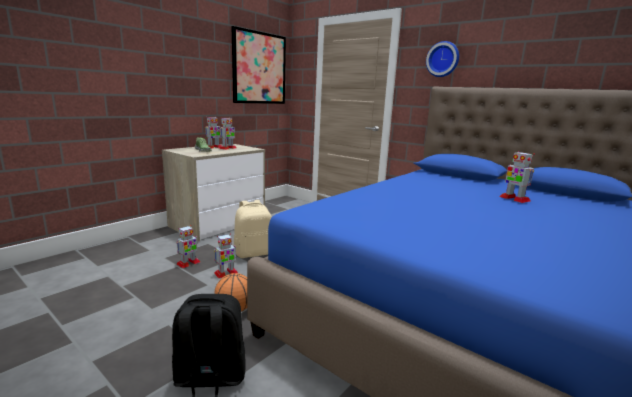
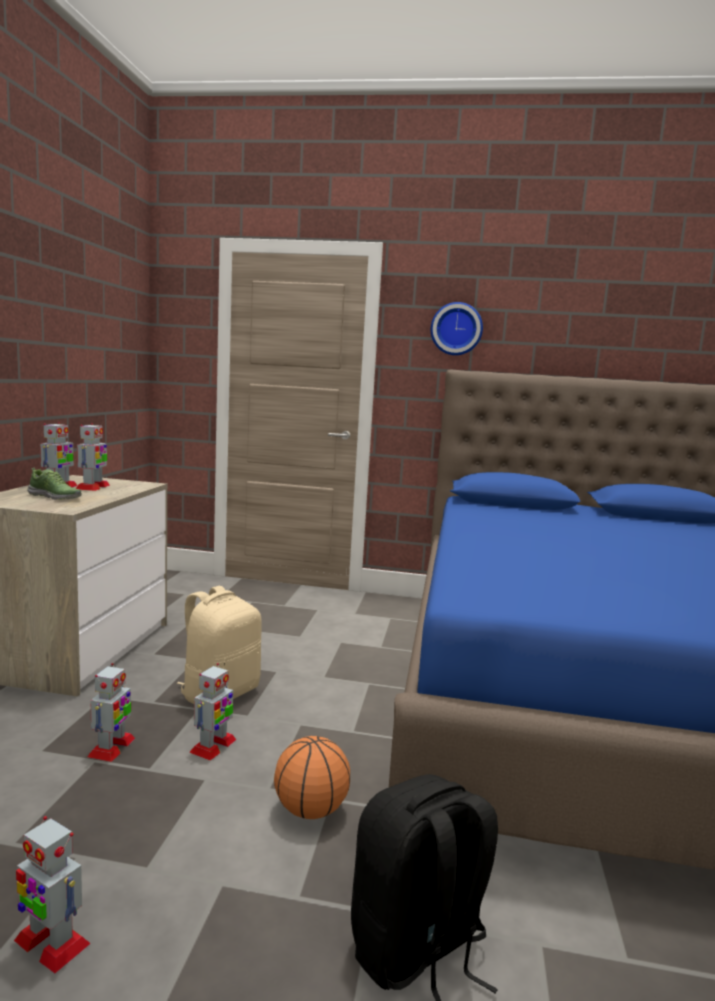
camera: 30 degrees left, 5 degrees down
picture [231,26,286,104] -> none
toy robot [499,151,535,203] -> toy robot moved to [14,816,91,973]

